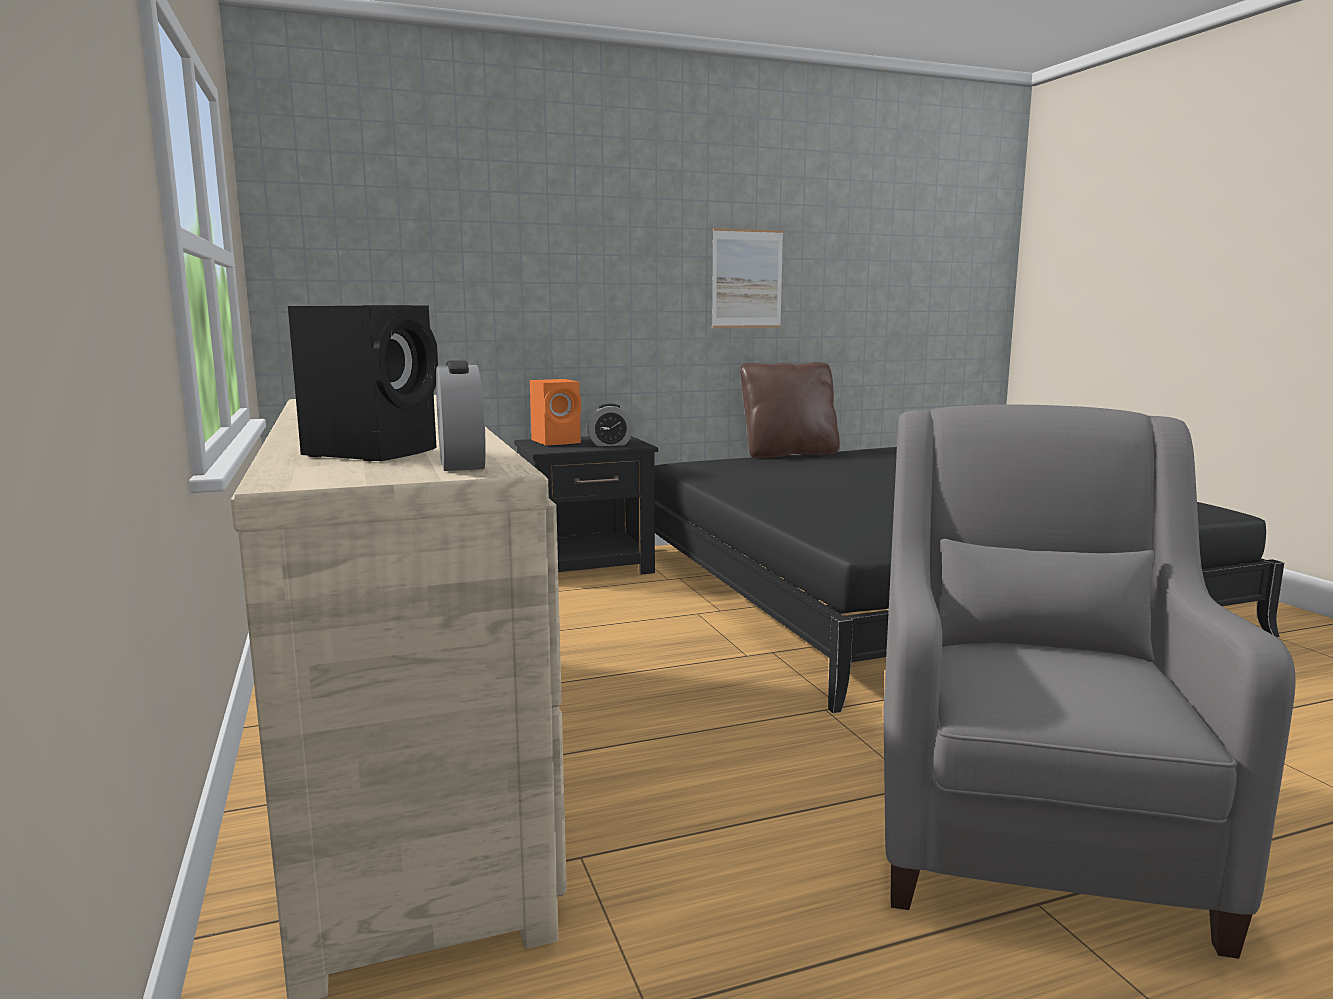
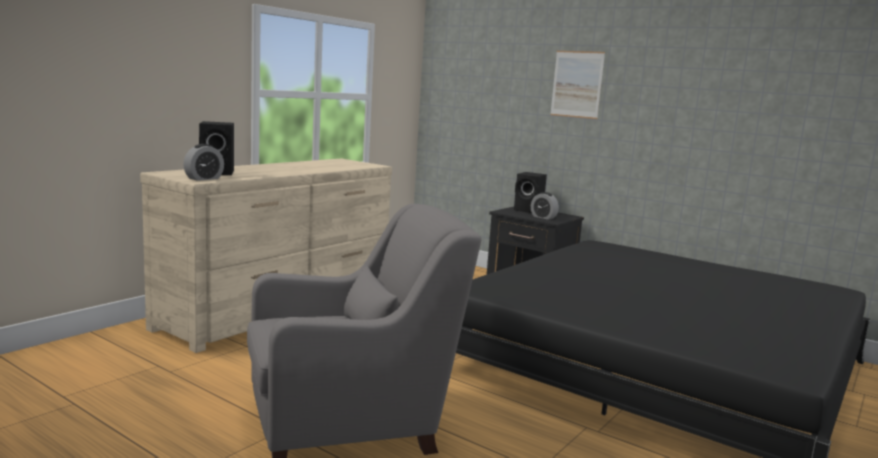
camera: 55 degrees right, 0 degrees up
orange speaker [530,379,581,445] -> black speaker [514,172,547,213]
picture [712,228,783,328] -> picture moved to [550,51,605,119]
brown pillow [740,362,840,458] -> none

